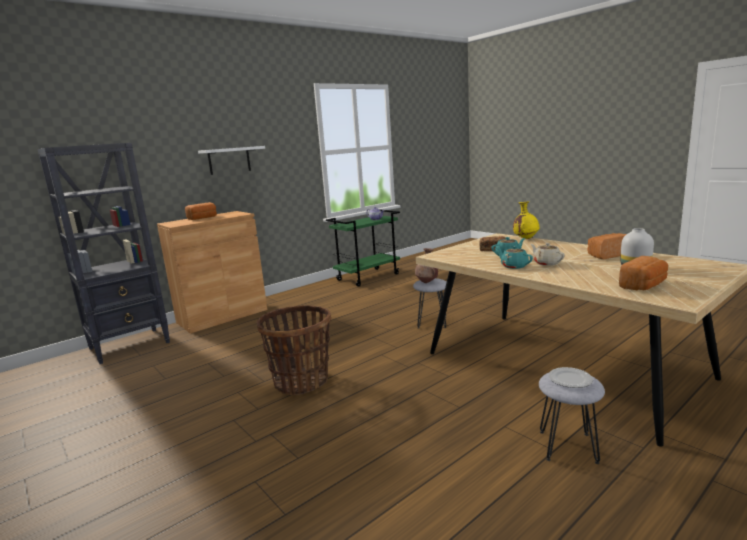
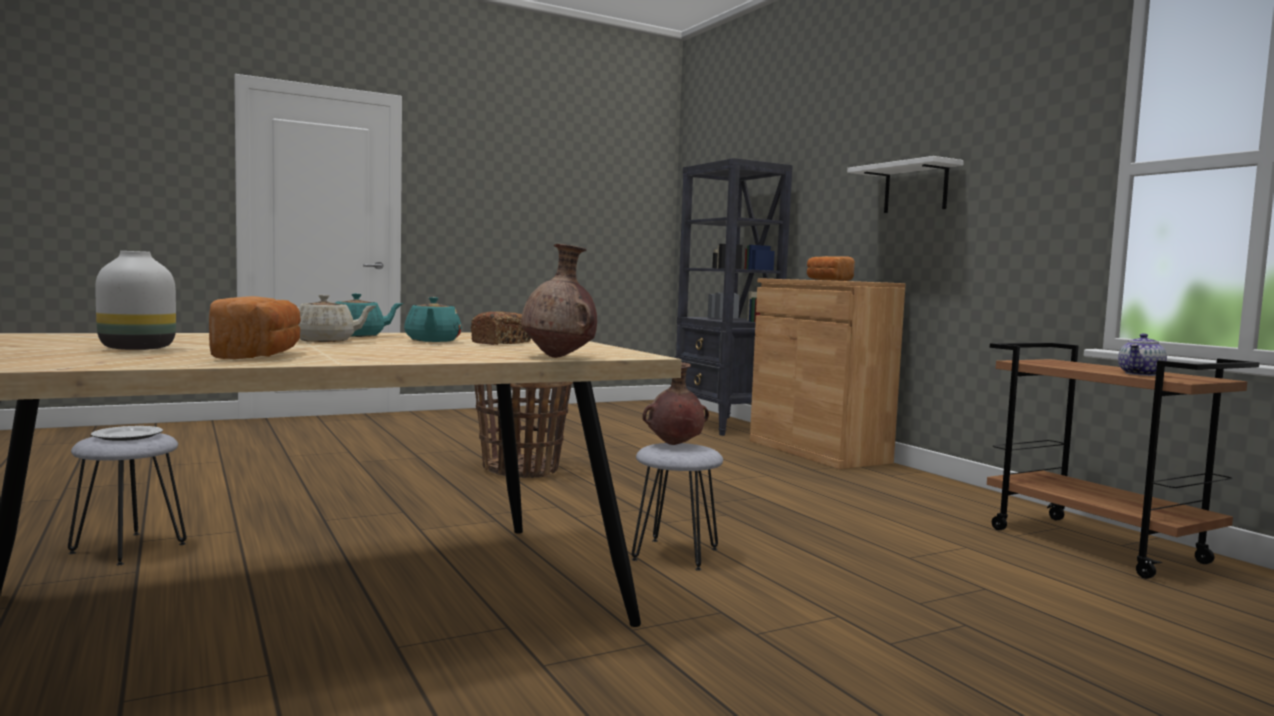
camera: 100 degrees right, 10 degrees down
green cart [326,209,400,287] -> brown cart [987,343,1259,579]
yellow vase [513,202,540,239] -> brown vase [521,244,597,358]
bread [619,256,668,290] -> none

